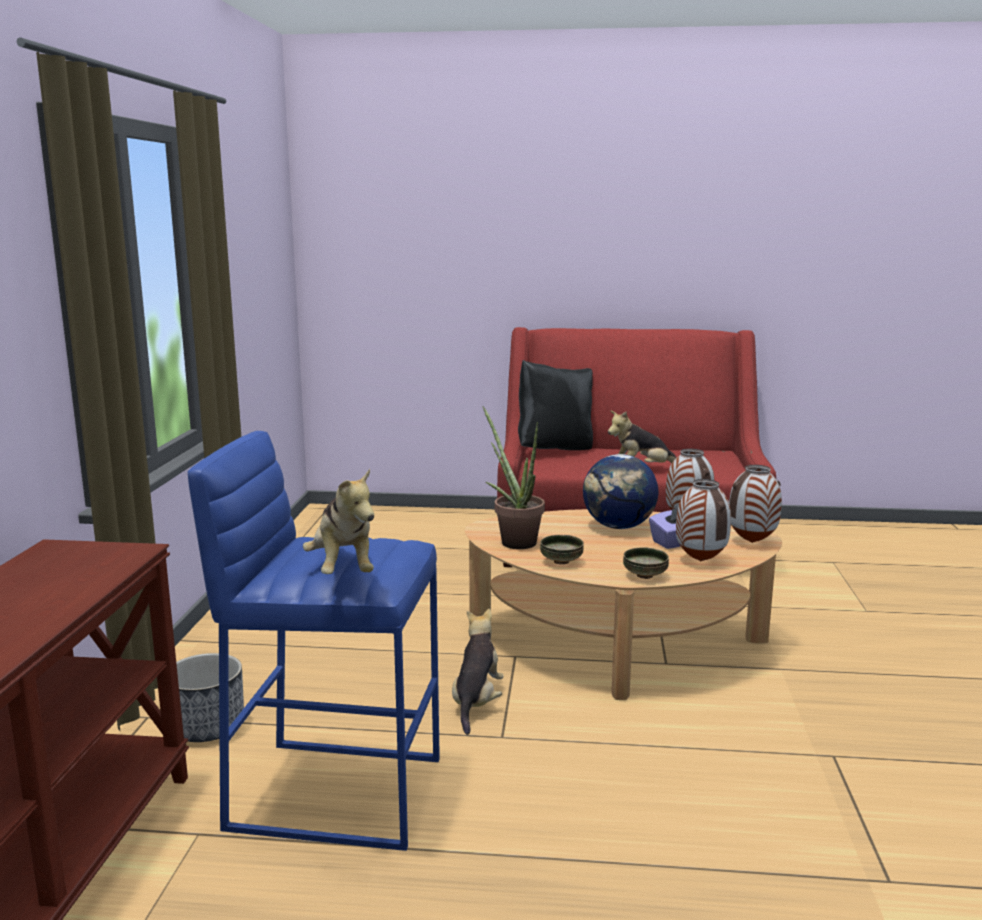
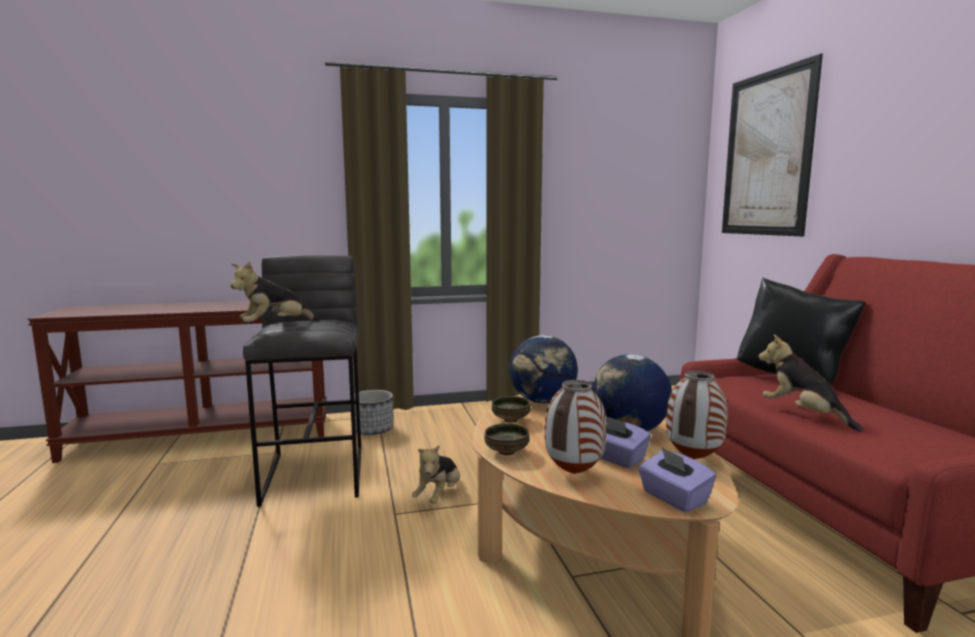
camera: 70 degrees right, 5 degrees down
blue stool [188,431,440,851] -> grey stool [243,255,361,507]
plush toy [452,609,504,735] -> plush toy turned 120 degrees clockwise [412,445,460,503]
potted plant [482,406,545,549] -> globe [509,335,578,403]
vase [729,465,782,543] -> purple tissue box [638,447,716,512]
none -> picture [722,54,823,236]

